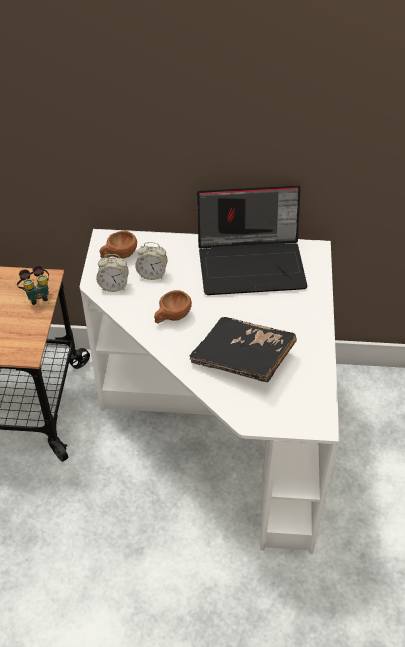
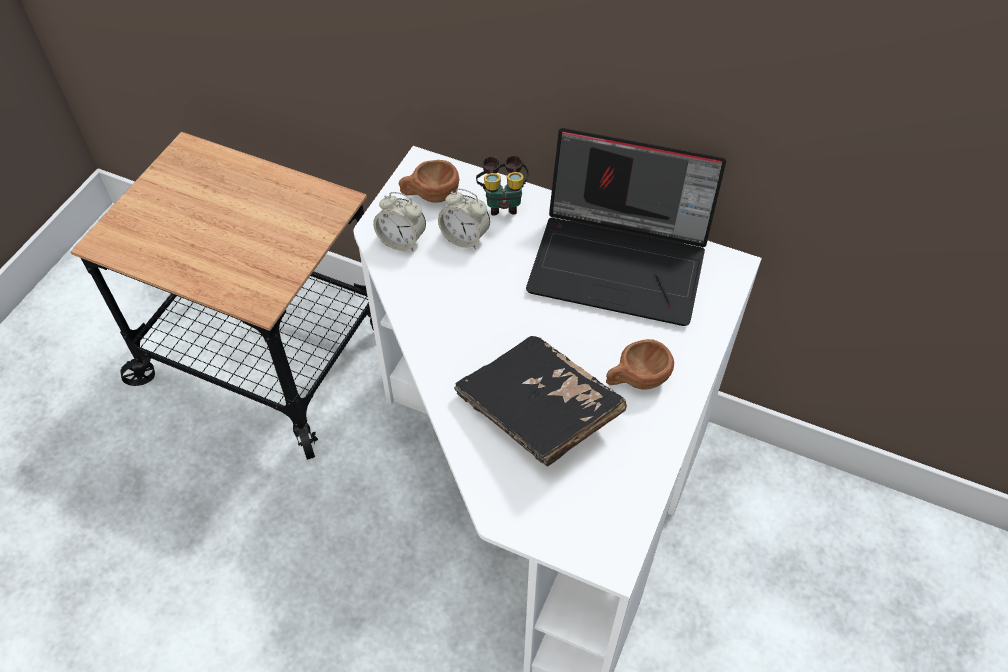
camera: 20 degrees right, 5 degrees up
binoculars [17,265,49,305] -> binoculars moved to [476,155,529,216]
brown cup [154,290,192,323] -> brown cup moved to [606,339,674,389]

